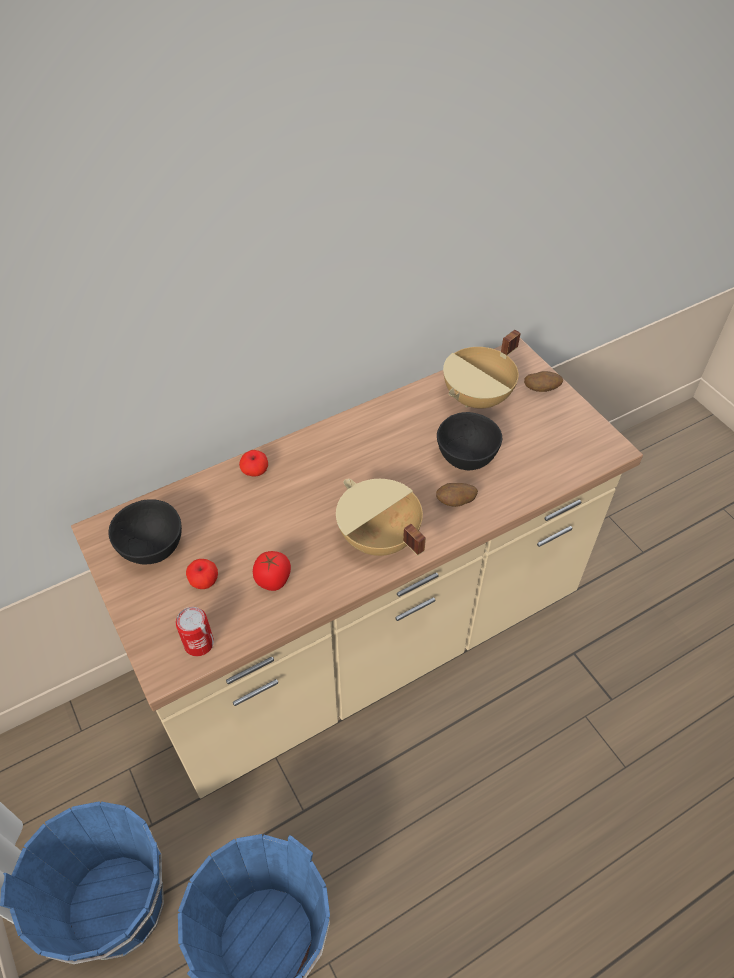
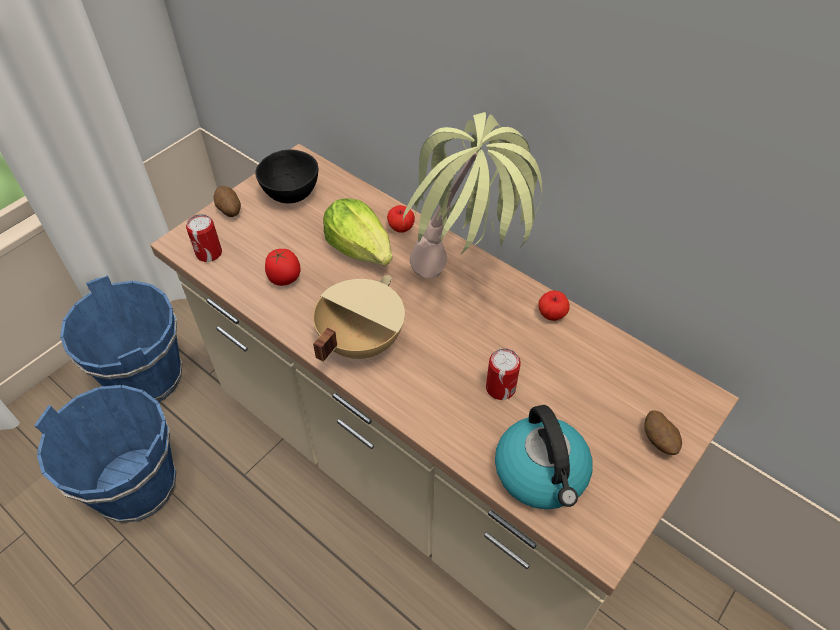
camera: 70 degrees right, 0 degrees up
apple [186,559,218,589] -> apple moved to [538,291,569,321]
potato [436,483,478,507] -> potato moved to [213,186,241,217]
black bowl [437,412,502,470] -> can [486,348,521,400]
beige cooking pot [443,330,521,409] -> none
none -> lettuce [323,198,392,266]
none -> potted plant [403,112,542,278]
none -> kettle [495,405,593,509]

